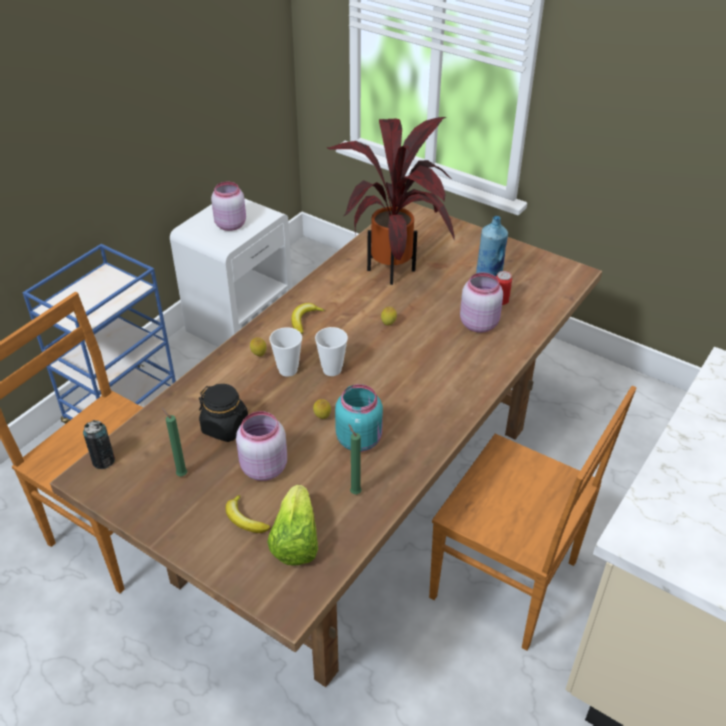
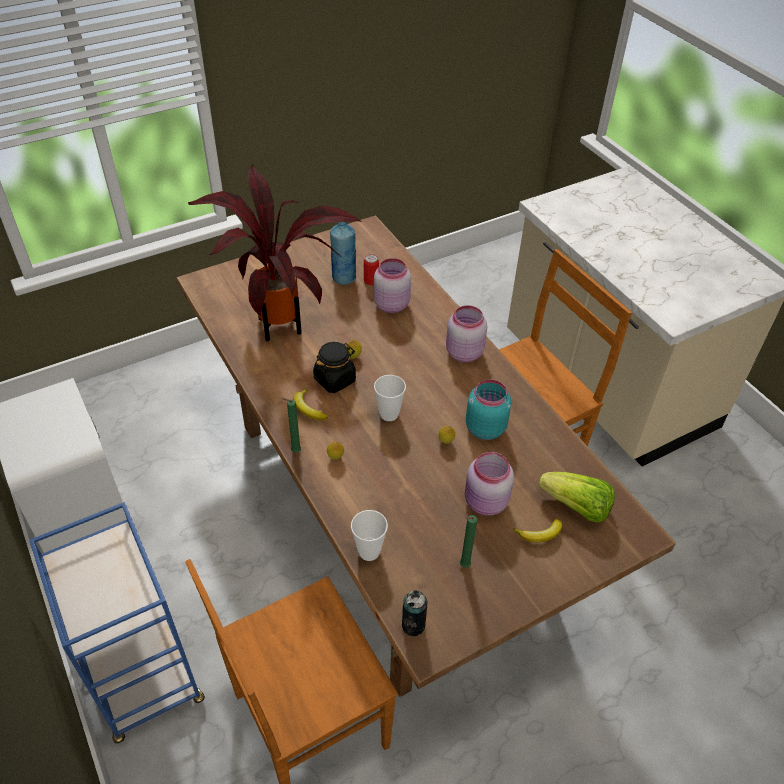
camera: 65 degrees left, 5 degrees up
black jar [199,384,248,442] -> black jar moved to [313,342,356,393]
pink jar [211,182,246,231] -> pink jar moved to [446,305,487,362]
cup [269,327,302,377] -> cup moved to [351,510,388,561]
green candle [348,424,362,494] -> green candle moved to [282,398,301,453]

